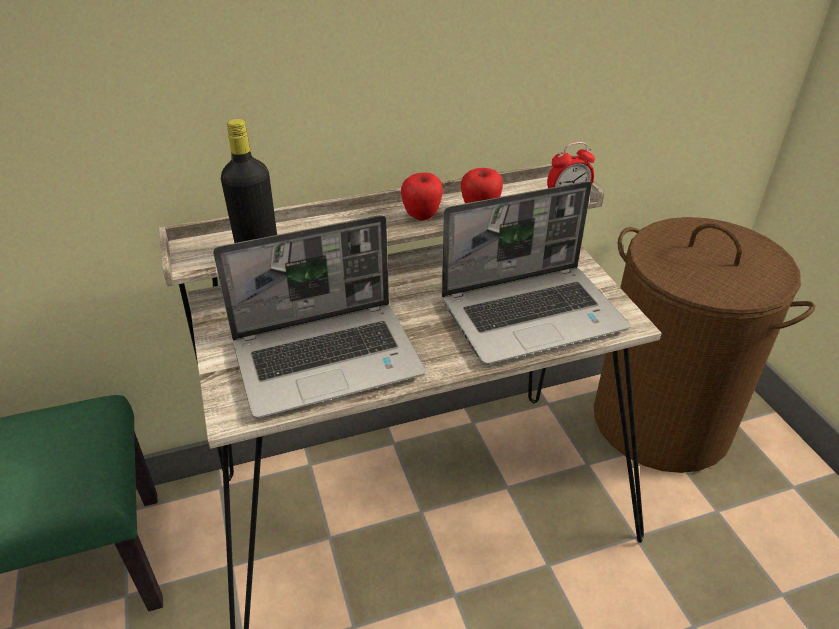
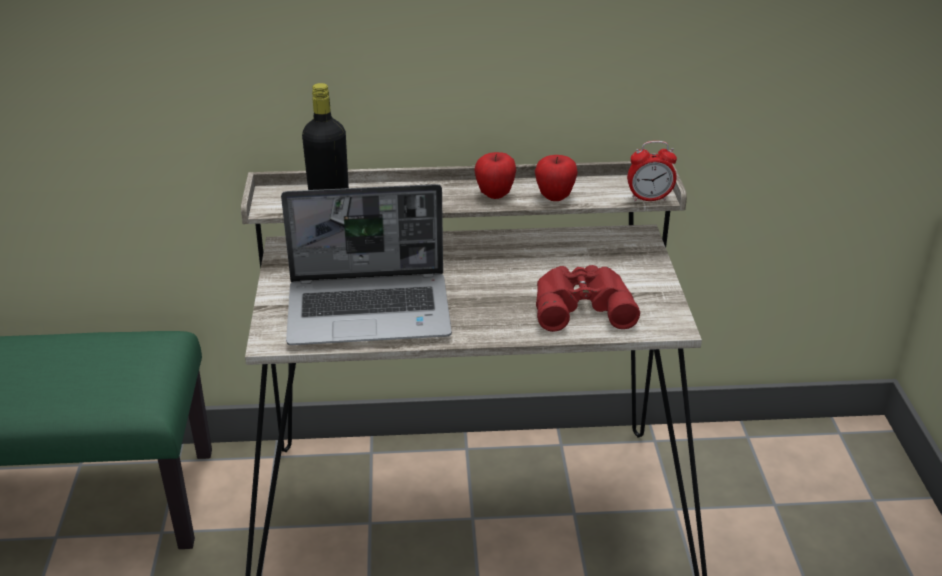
camera: 15 degrees right, 5 degrees down
laptop [441,181,630,365] -> red binoculars [536,265,640,332]
brown laundry basket [594,217,815,473] -> none

